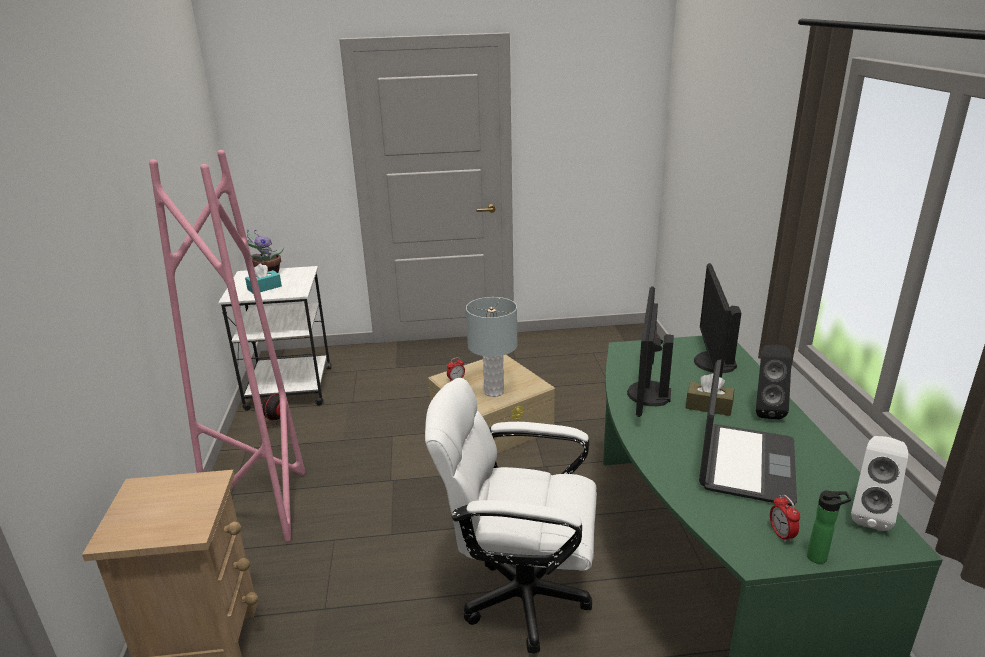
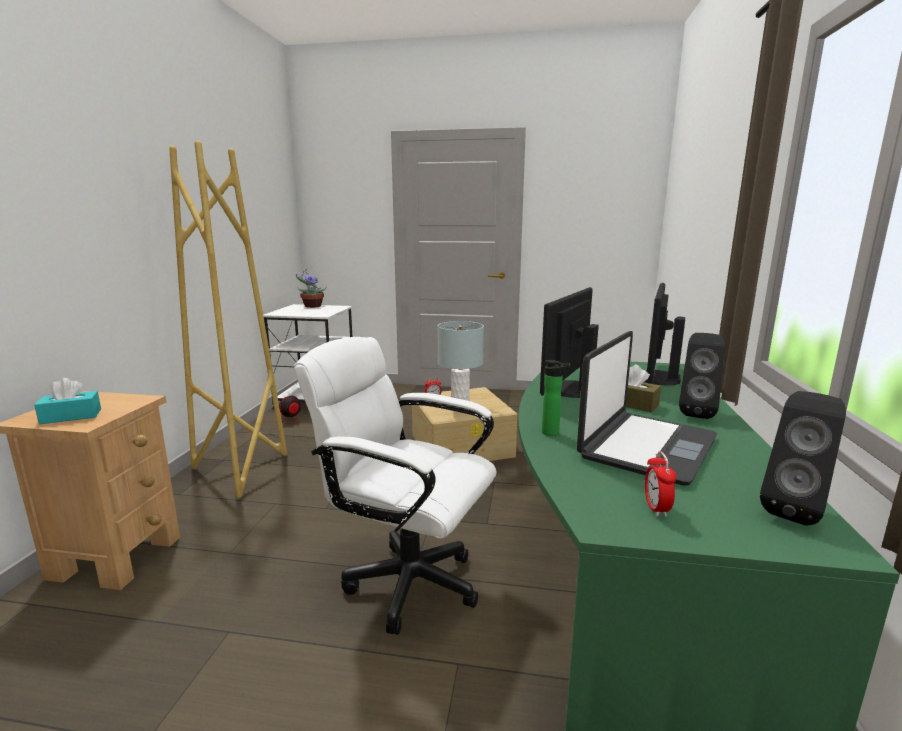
camera: 15 degrees right, 10 degrees down
pink clothes rack [149,150,305,542] -> yellow clothes rack [169,141,287,498]
turquoise tissue box [245,263,282,293] -> turquoise tissue box moved to [34,378,101,424]
bottle [807,490,851,564] -> bottle moved to [542,360,571,436]
white speaker [851,436,908,531] -> black speaker [760,391,846,526]

